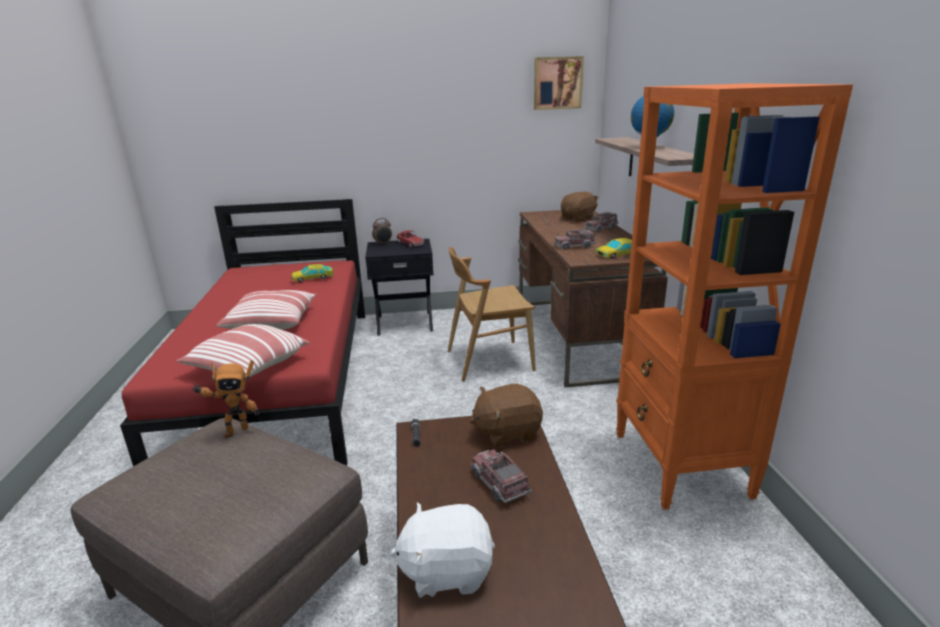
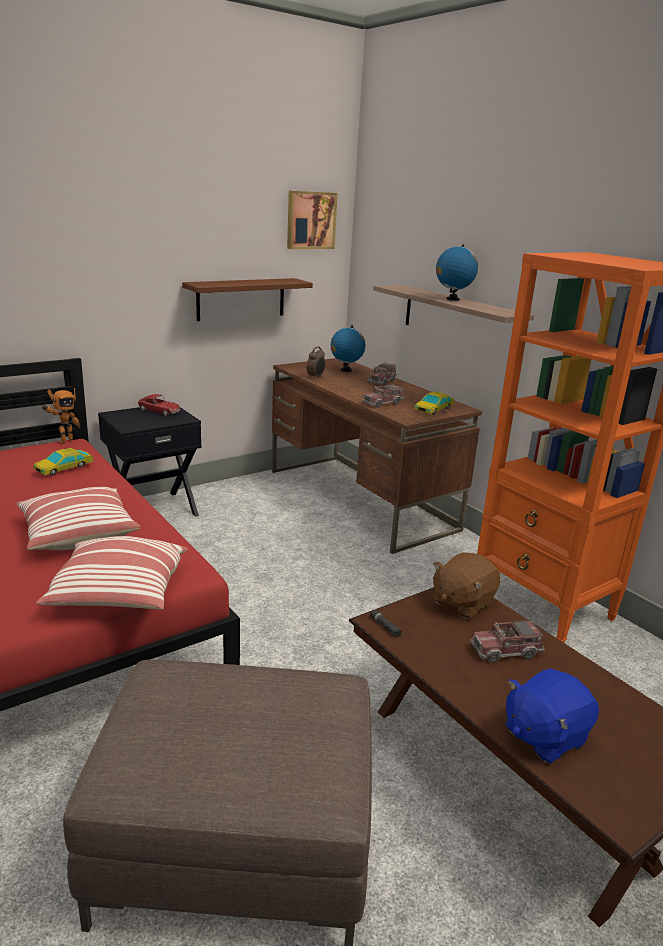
camera: 30 degrees left, 0 degrees up
toy robot [191,360,259,438] -> toy robot moved to [42,388,80,444]
alarm clock [372,218,392,245] -> alarm clock moved to [307,347,325,379]
white plush toy [390,502,495,598] -> blue plush toy [505,668,599,764]
brown chair [448,247,536,382] -> none
toy truck [471,449,532,503] -> toy truck turned 45 degrees counterclockwise [470,619,545,663]
brown plush toy [561,191,599,222] -> globe [331,325,365,372]
none -> brown shelf [182,278,313,321]

